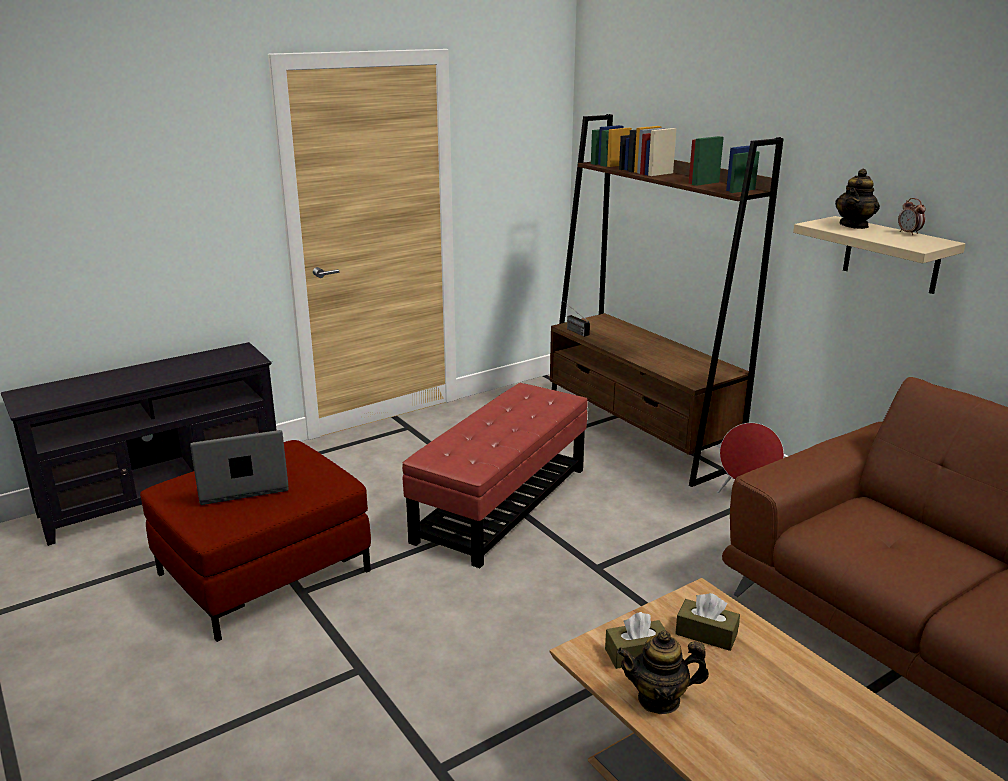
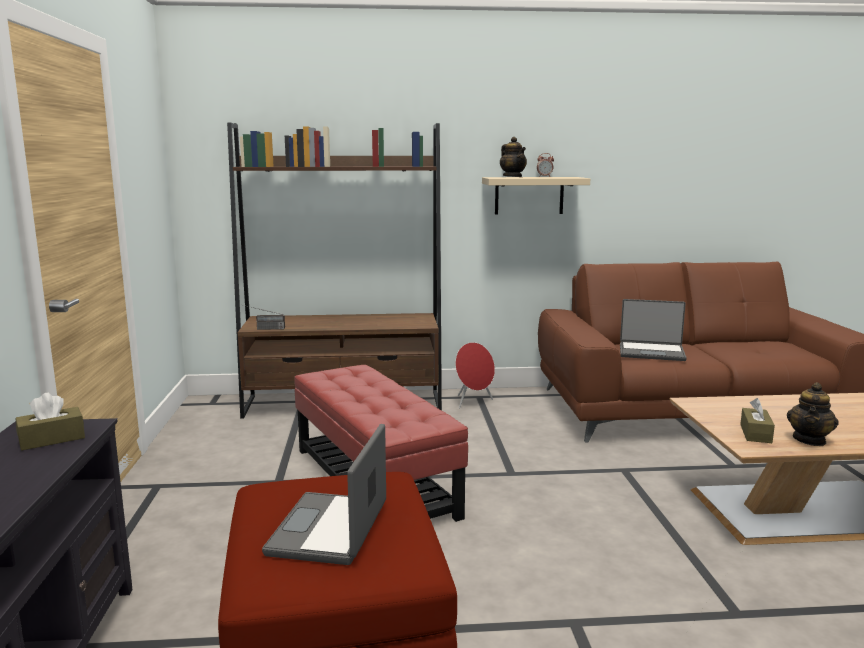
camera: 60 degrees left, 10 degrees down
brown tissue box [675,593,740,651] -> brown tissue box moved to [15,393,85,450]
none -> laptop [620,299,687,361]

